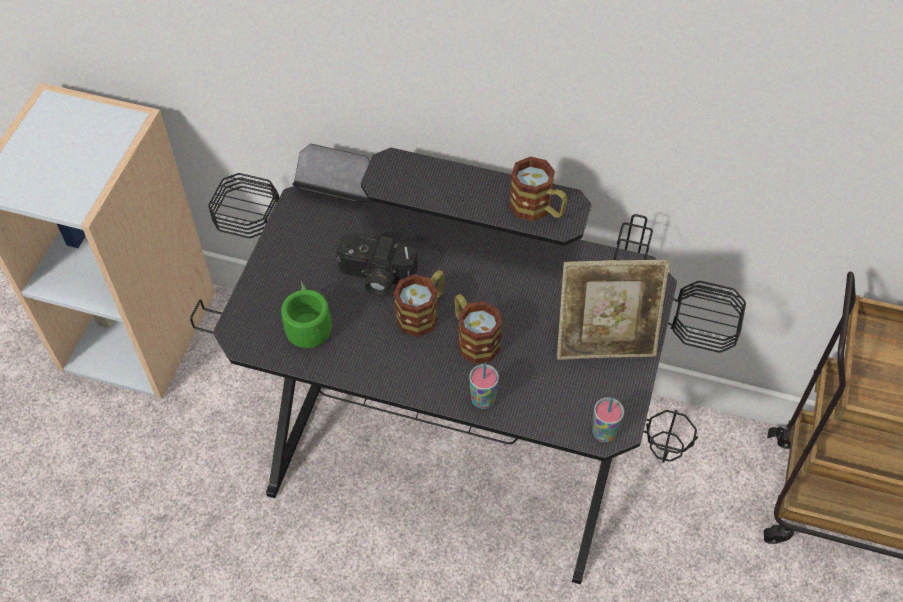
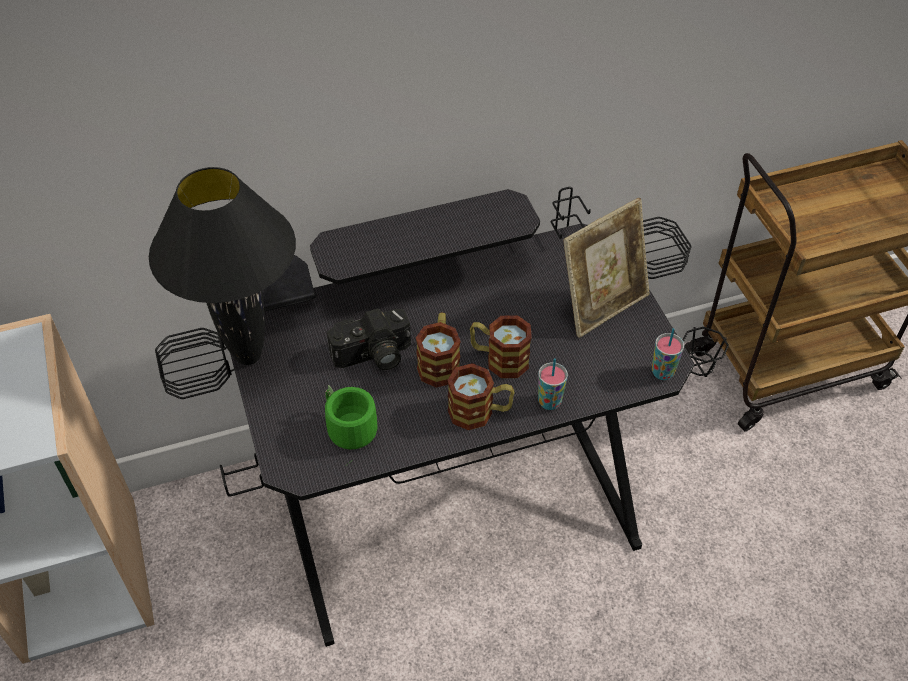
camera: 35 degrees left, 5 degrees down
mug [509,157,567,221] -> mug moved to [447,363,515,430]
none -> black table lamp [149,167,296,365]

